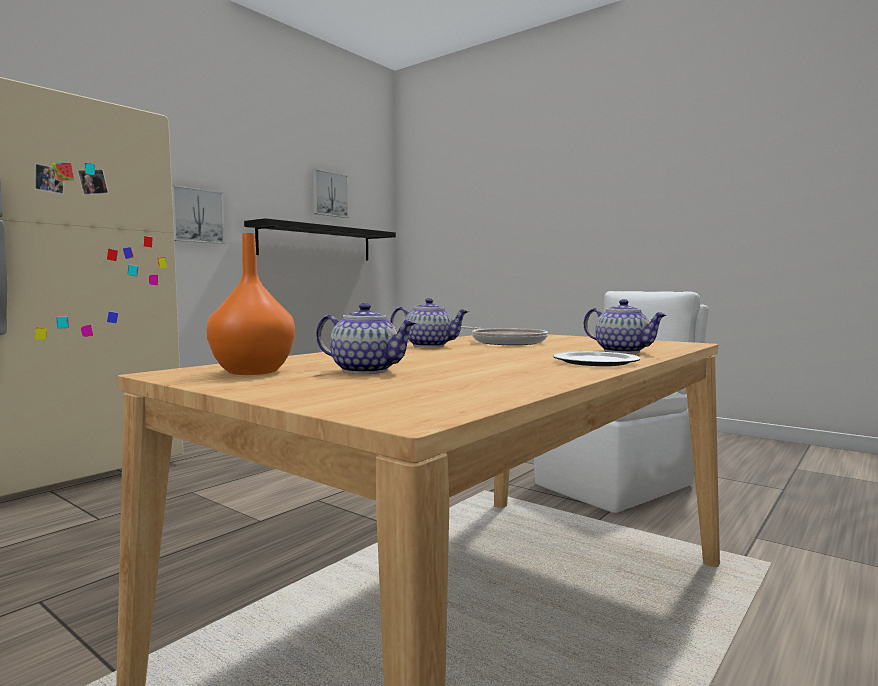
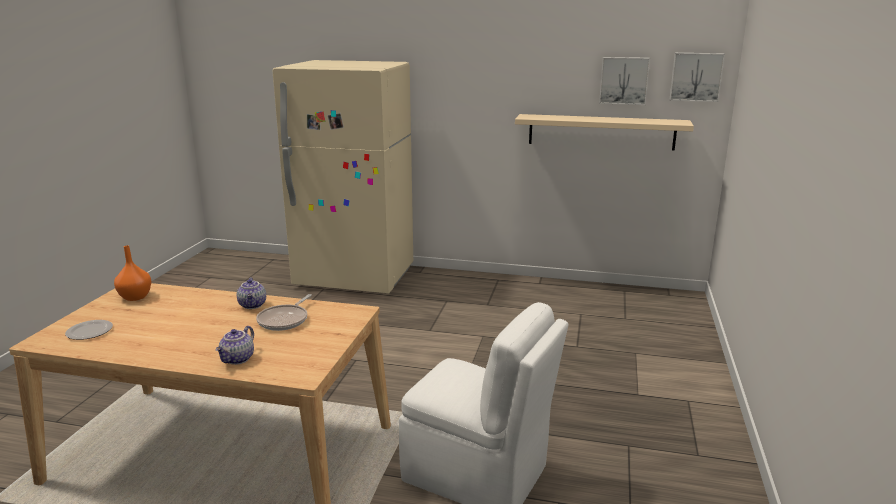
camera: 65 degrees right, 15 degrees up
picture [172,185,225,244] -> picture moved to [670,53,725,102]
black shelf [244,218,396,261] -> beige shelf [515,114,694,151]
teapot [316,303,417,374] -> none
plate [553,351,641,366] -> plate moved to [65,320,113,340]

